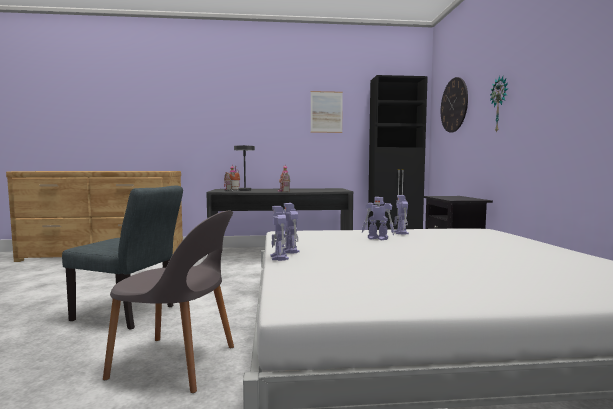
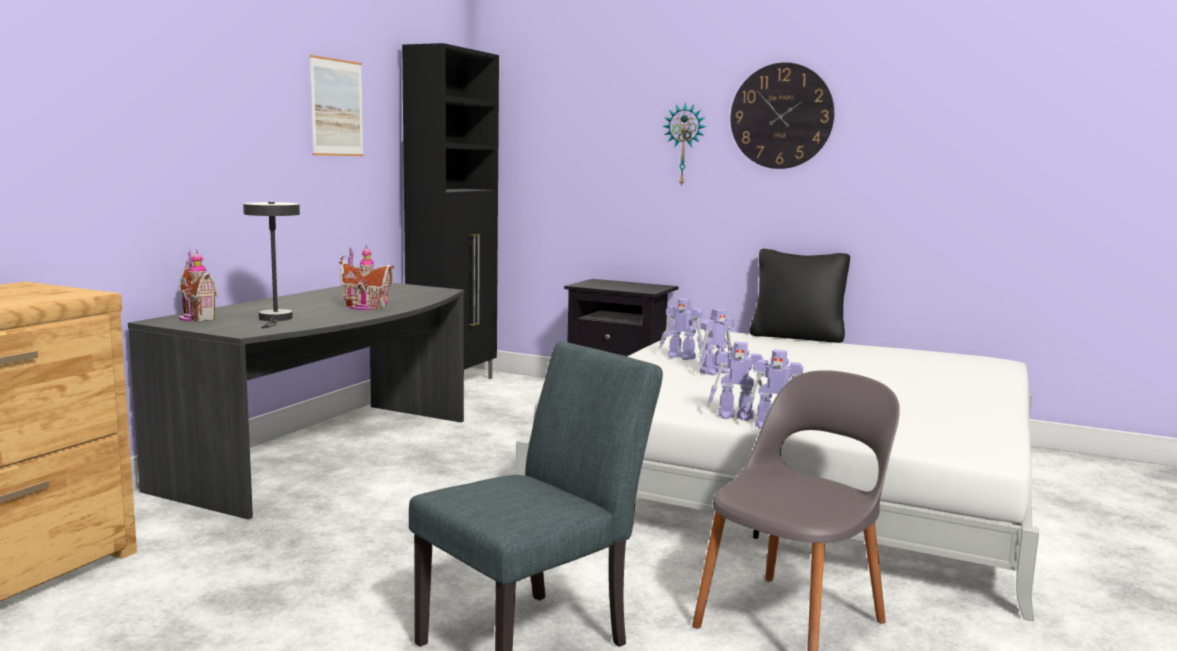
camera: 60 degrees left, 5 degrees up
wall clock [441,77,468,133] -> wall clock moved to [730,62,834,169]
none -> black pillow [750,249,850,343]

